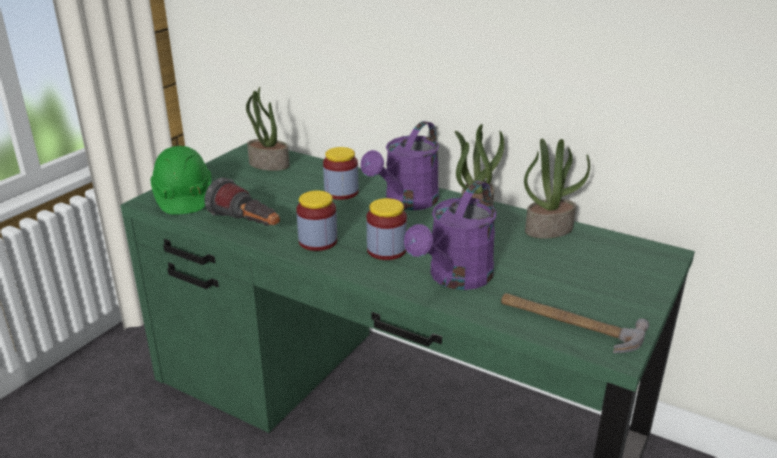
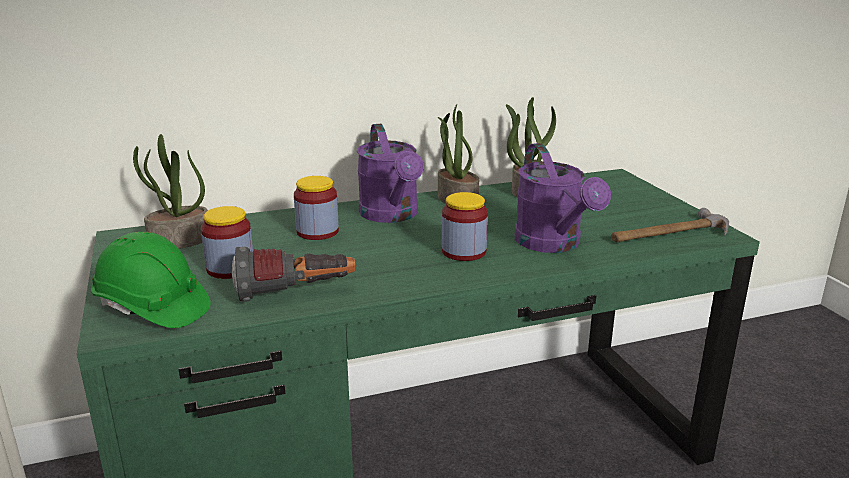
camera: 50 degrees left, 5 degrees down
jar [296,190,337,251] -> jar moved to [201,206,253,279]

